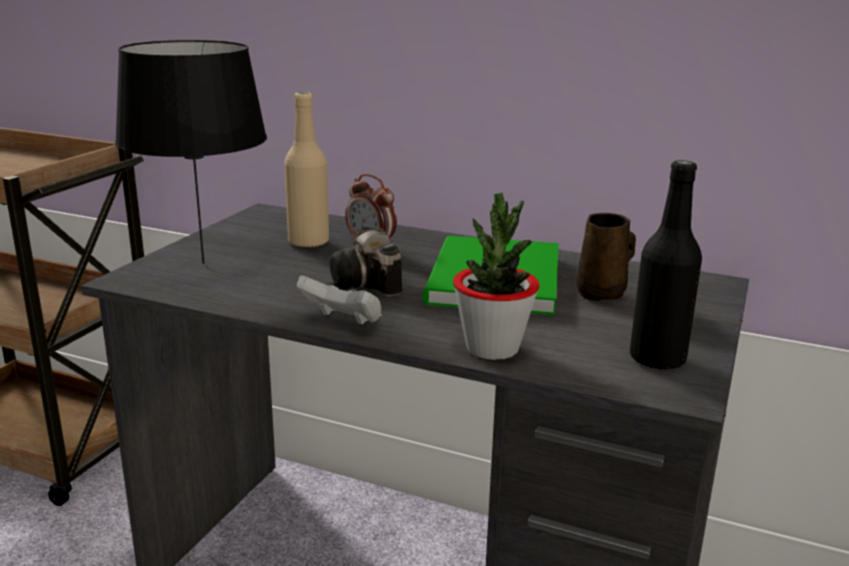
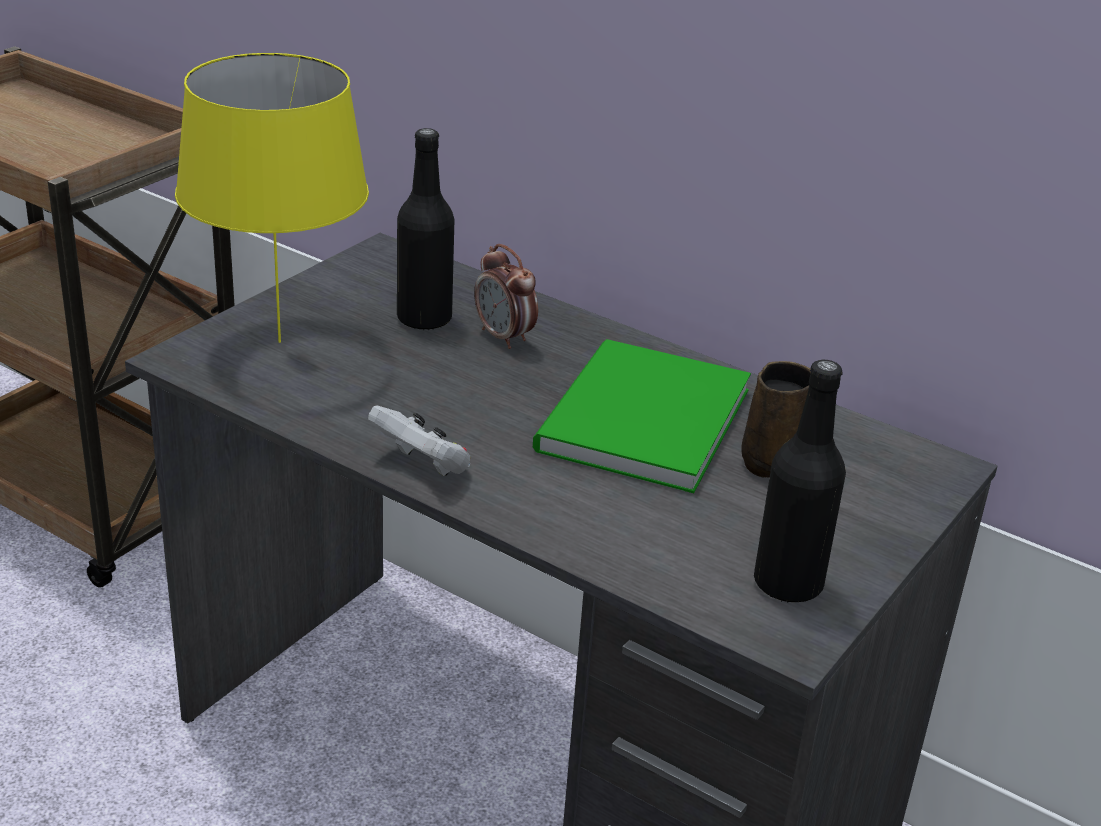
camera: 10 degrees right, 10 degrees up
black table lamp [115,40,267,264] -> yellow table lamp [175,53,369,343]
beige bottle [284,92,329,248] -> black bottle [397,128,455,331]
camera [330,227,402,297] -> none
potted plant [453,193,540,360] -> none

